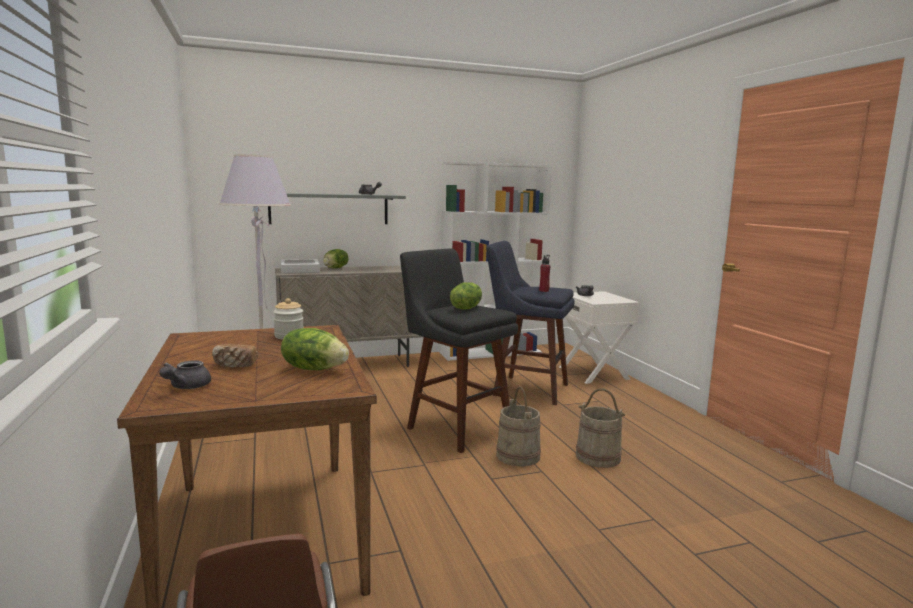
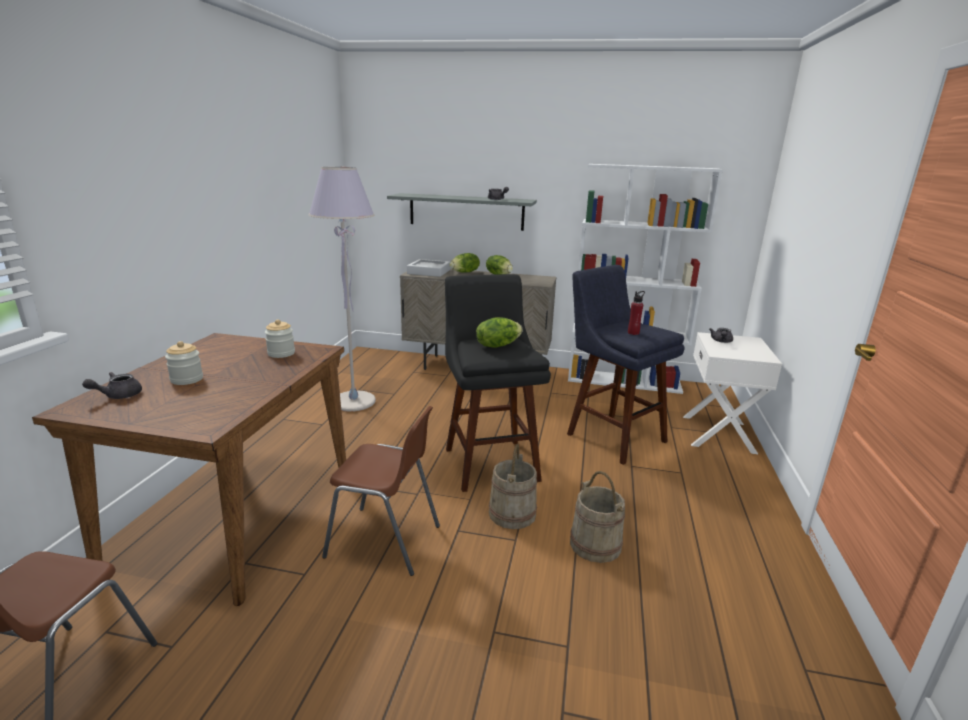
camera: 30 degrees right, 10 degrees up
bread [212,344,258,367] -> jar [165,341,203,385]
lettuce [281,328,349,370] -> lettuce moved to [486,255,513,275]
none -> brown chair [322,406,440,576]

